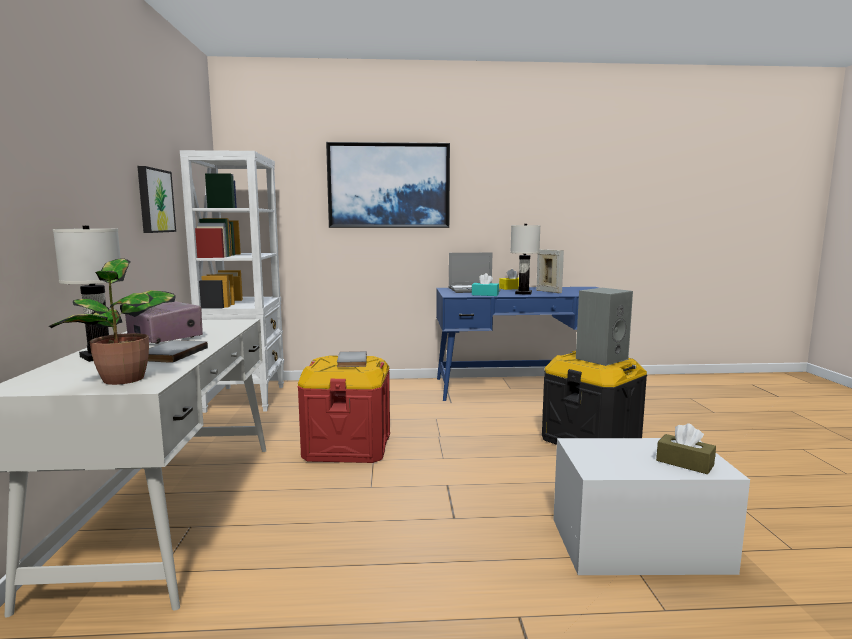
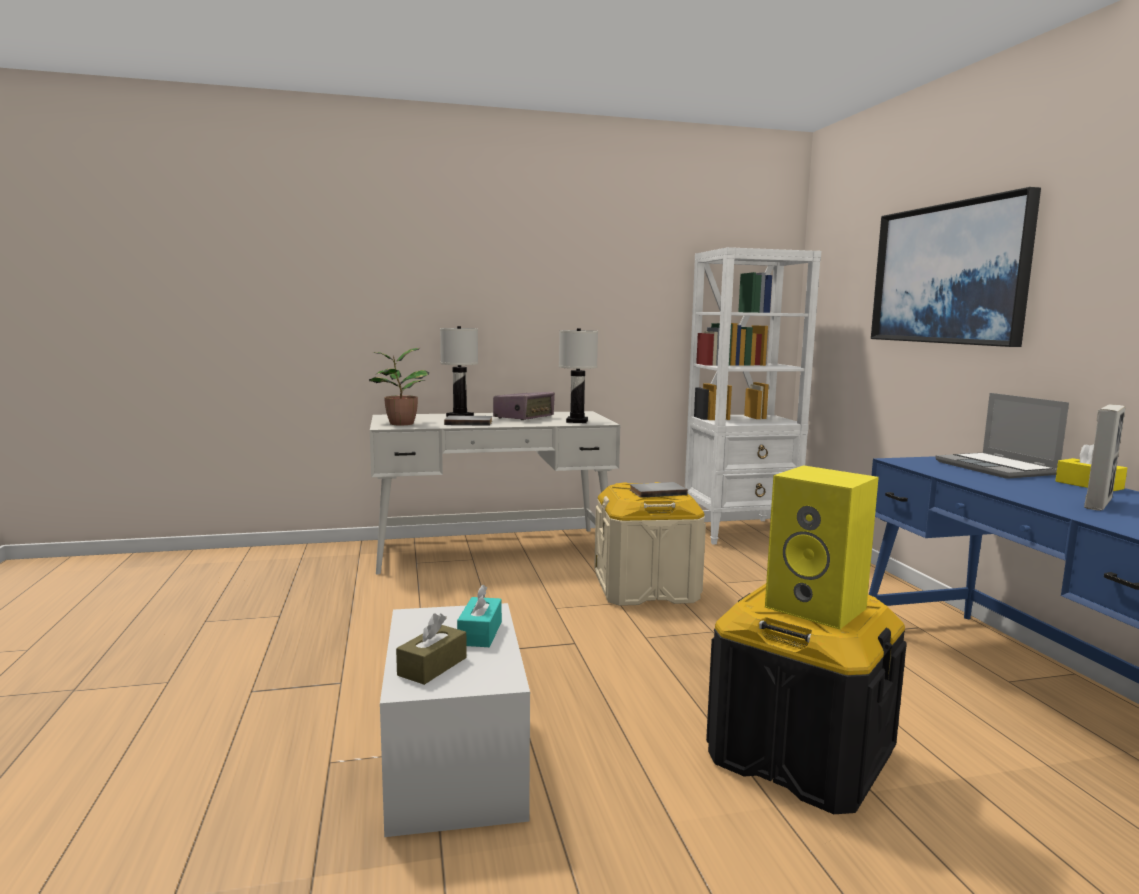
camera: 80 degrees right, 0 degrees up
picture [137,166,176,233] -> none
red storage box [298,356,390,463] -> beige storage box [594,482,706,606]
turquoise tissue box [472,273,499,296] -> turquoise tissue box moved to [457,585,502,647]
white table lamp [510,224,541,295] -> white table lamp moved to [559,328,598,423]
grey speaker [576,288,633,366] -> yellow speaker [765,465,879,630]

